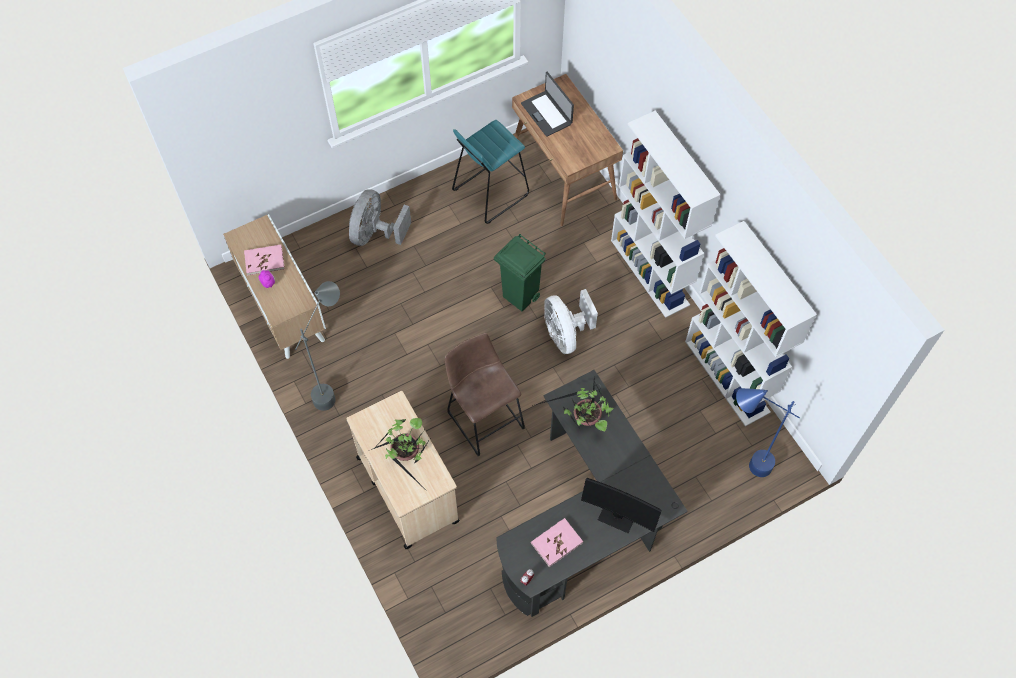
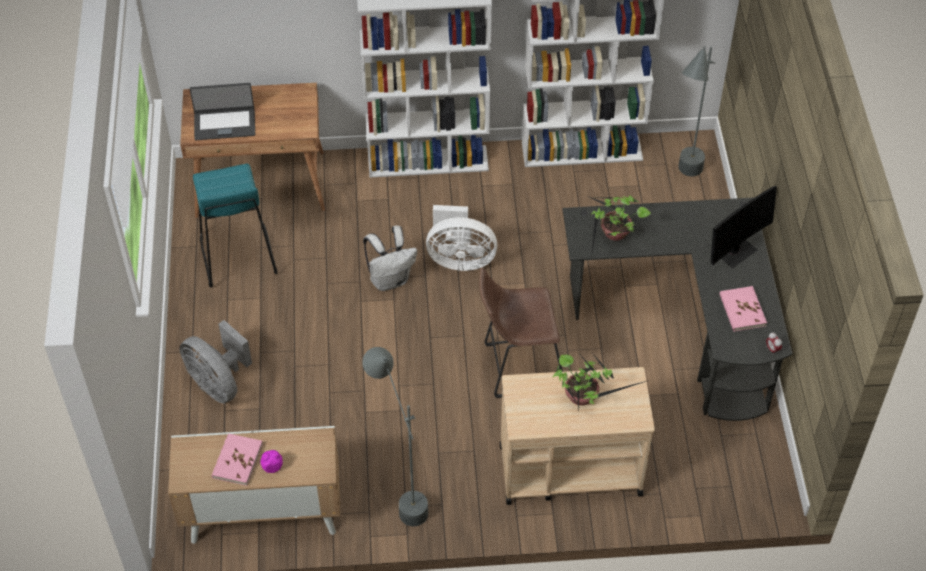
camera: 65 degrees left, 10 degrees down
green trash can [494,234,546,311] -> white backpack [363,225,417,291]
blue floor lamp [736,388,800,477] -> grey floor lamp [678,46,716,176]

